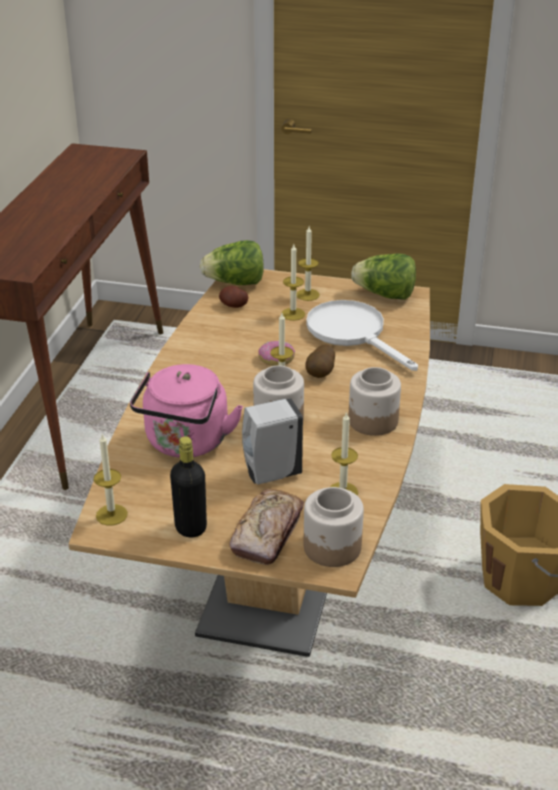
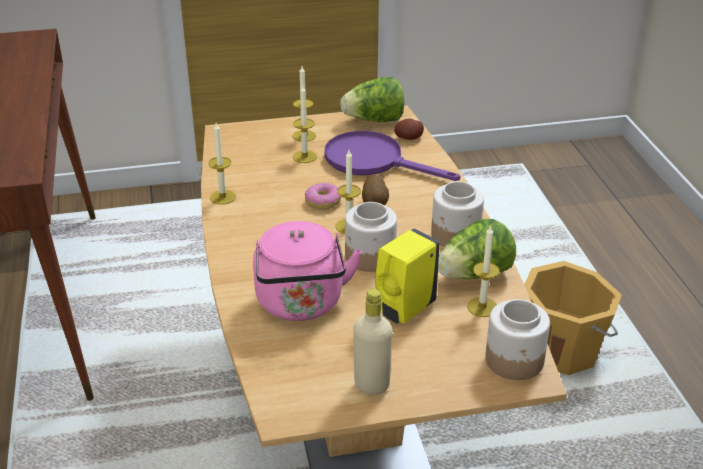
camera: 25 degrees left, 0 degrees up
candle [94,434,128,526] -> candle moved to [208,123,236,205]
black bottle [170,436,207,538] -> beige bottle [353,289,393,395]
lettuce [200,240,264,285] -> lettuce moved to [438,219,516,279]
potato [219,286,249,308] -> potato moved to [394,118,424,140]
bread [230,489,304,565] -> none
white soap dispenser [242,398,303,485] -> yellow soap dispenser [376,229,440,324]
white frying pan [306,300,418,371] -> purple frying pan [324,131,460,181]

